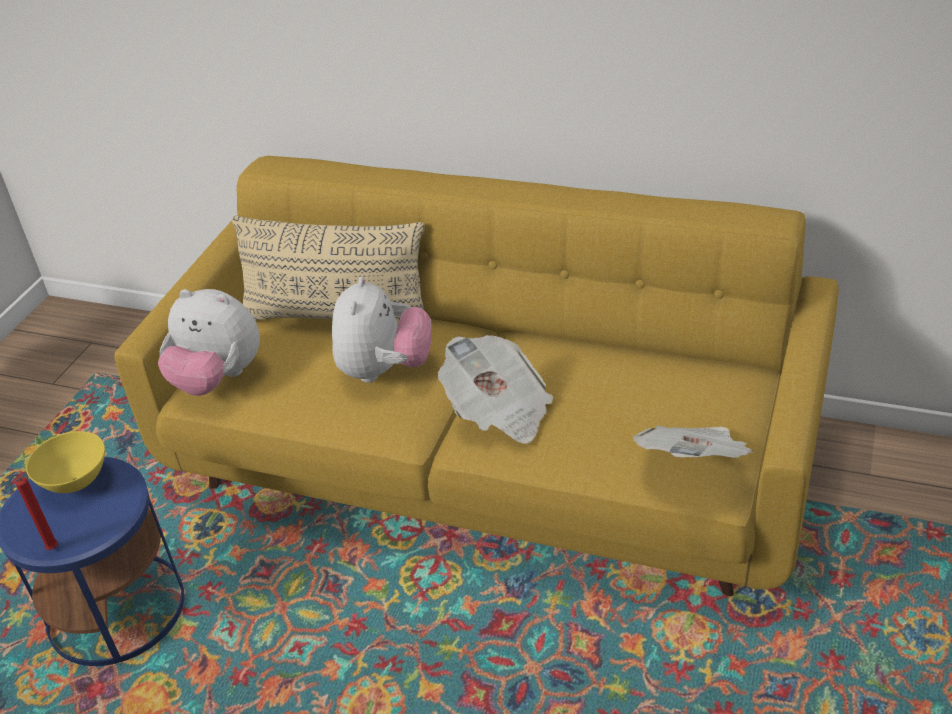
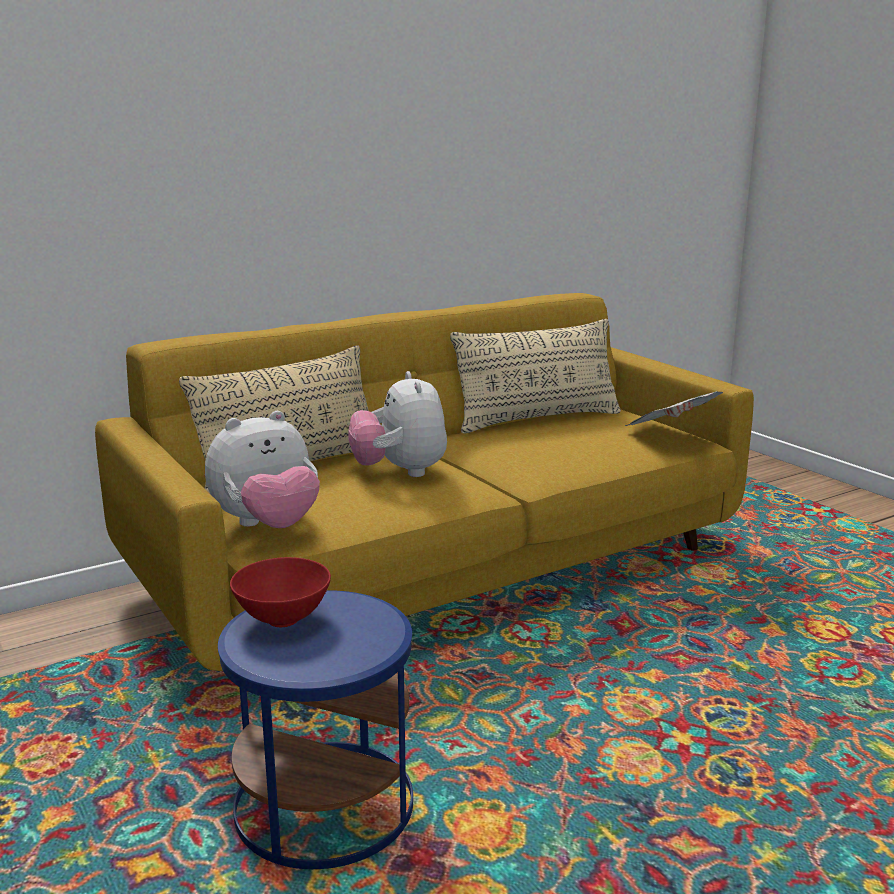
camera: 55 degrees left, 20 degrees down
red candle [15,477,58,550] -> none
yellow bowl [26,431,105,493] -> red bowl [230,557,331,627]
plush toy [332,277,432,383] -> plush toy turned 150 degrees counterclockwise [348,371,447,477]
newspaper [438,335,553,444] -> none
none -> beige pillow [450,319,621,433]

